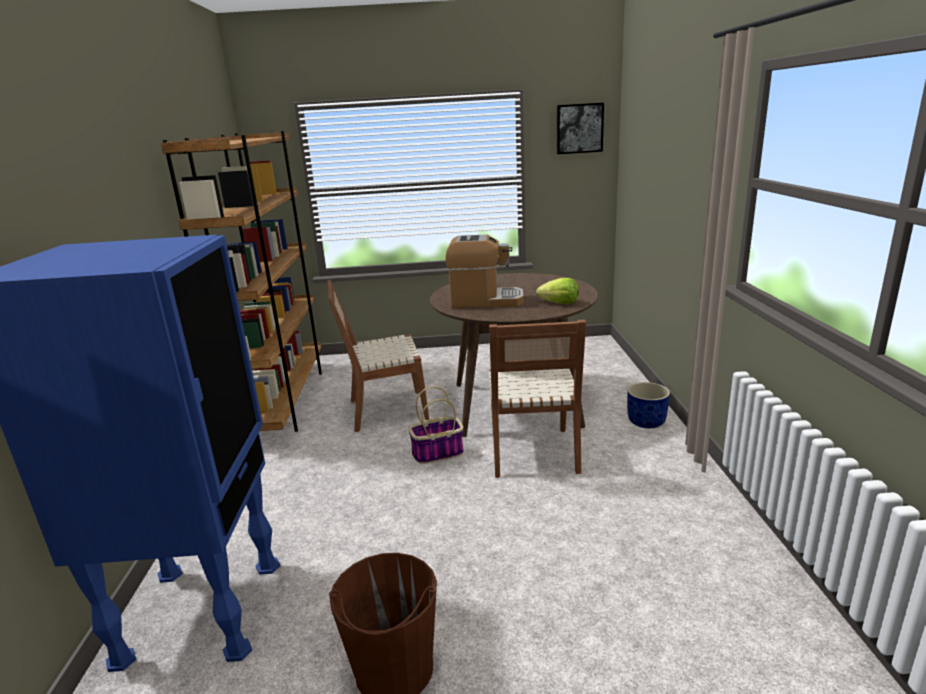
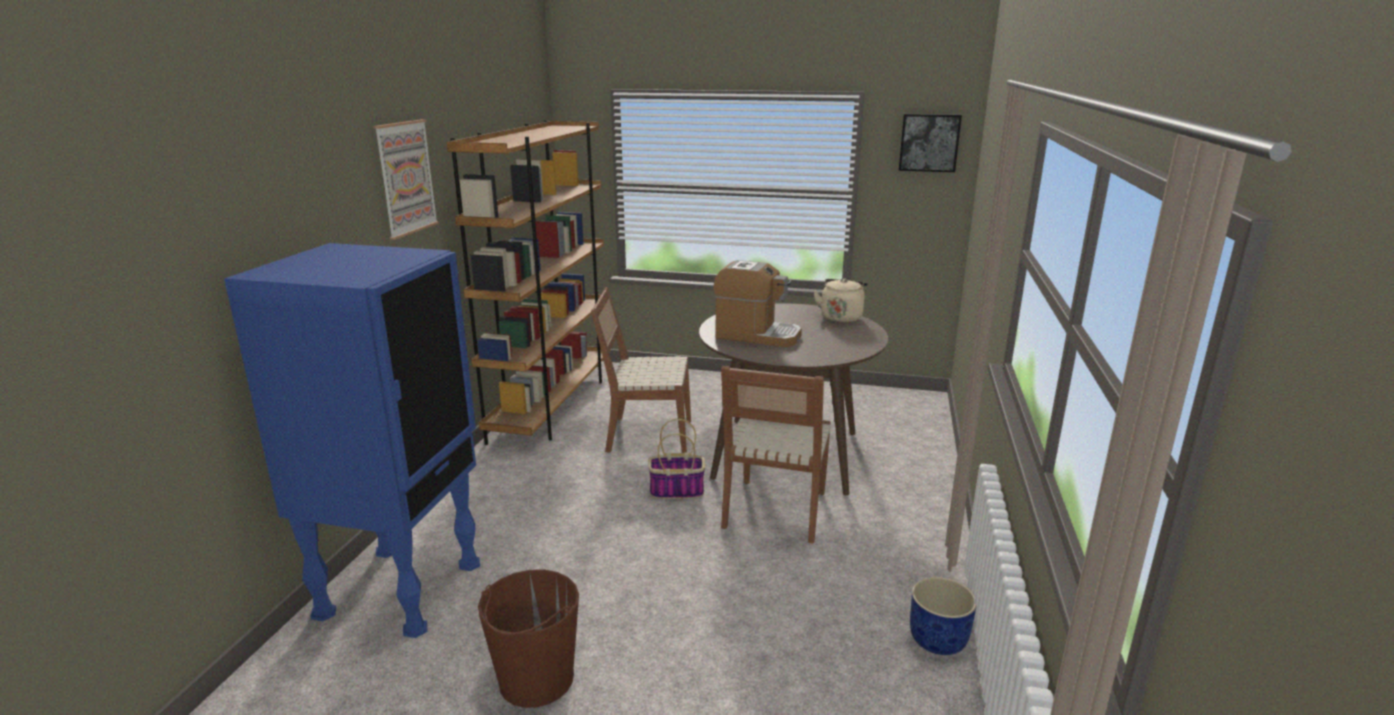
camera: 15 degrees right, 0 degrees up
lettuce [536,278,579,304] -> none
blue planter [627,382,670,428] -> blue planter moved to [910,577,977,655]
none -> picture [373,119,439,240]
none -> beige kettle [813,279,867,322]

